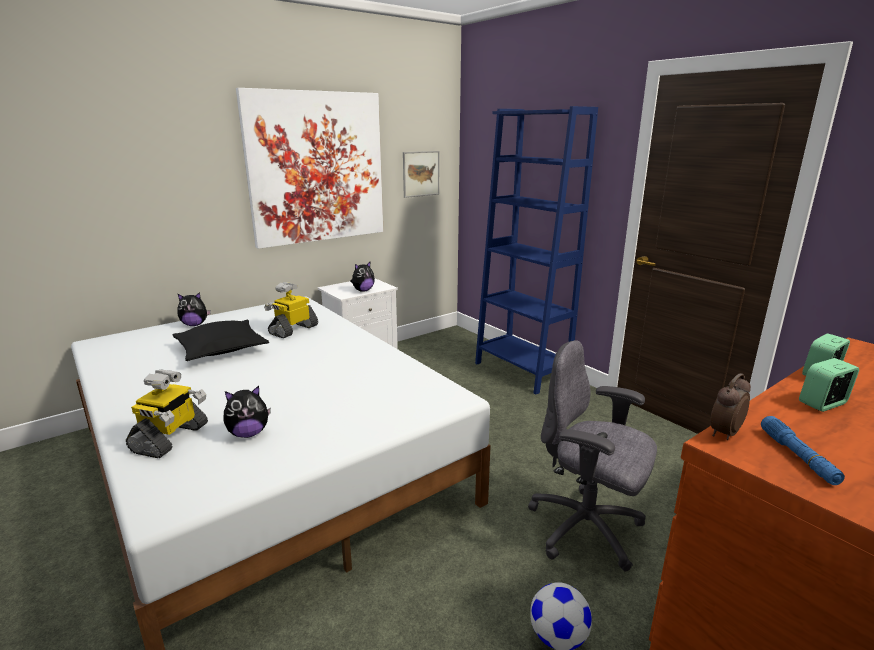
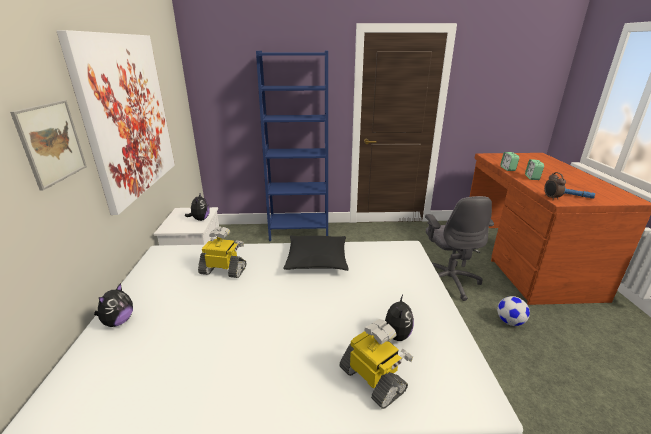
camera: 55 degrees left, 5 degrees up
black pillow [172,320,269,361] -> black pillow moved to [283,236,349,271]
toy robot [264,282,318,338] -> toy robot turned 120 degrees clockwise [198,226,246,278]
picture [403,151,439,198] -> picture moved to [10,100,87,191]
grey office chair [528,340,657,571] -> grey office chair turned 75 degrees counterclockwise [425,196,494,301]

